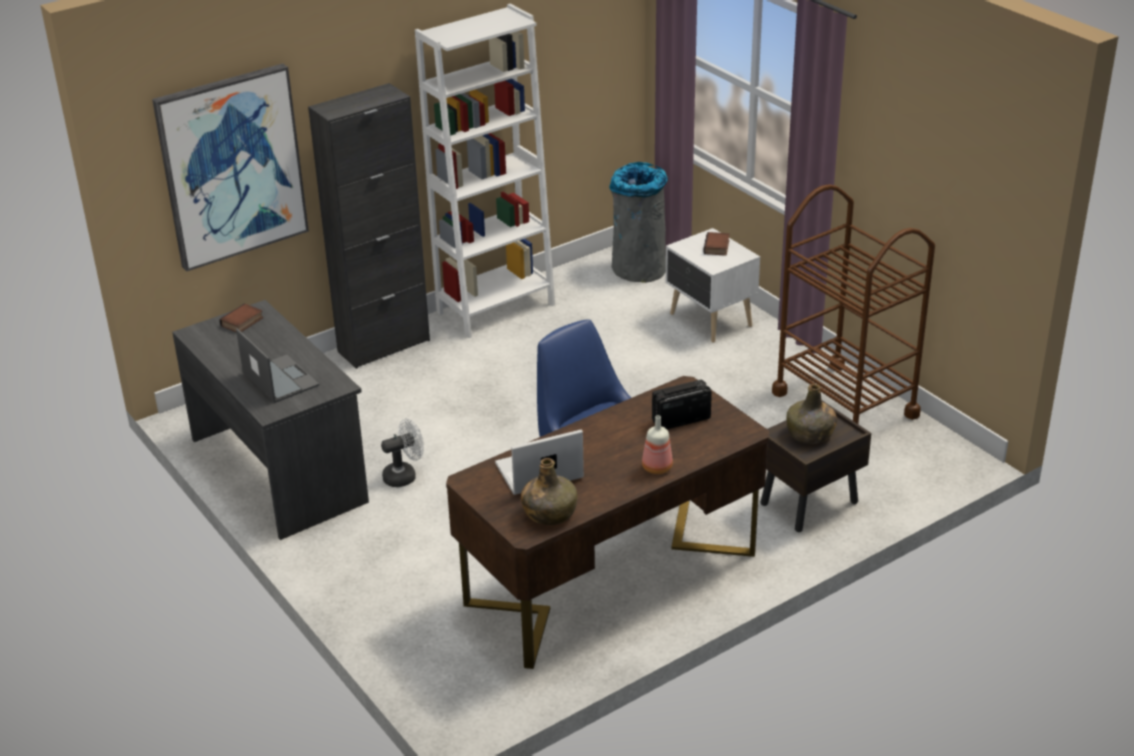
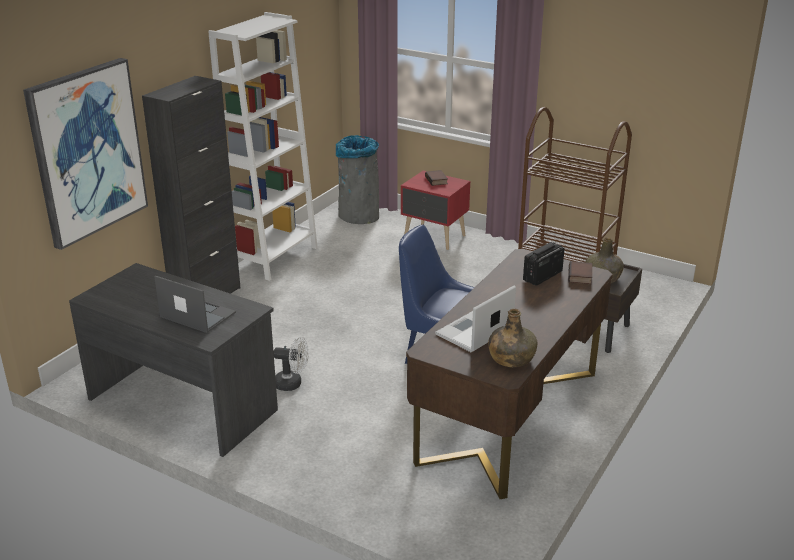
camera: 25 degrees left, 5 degrees down
book [220,303,263,332] -> book moved to [568,261,592,284]
white fan [381,418,424,487] -> white fan turned 60 degrees clockwise [273,337,309,391]
bottle [642,415,673,474] -> none
white nightstand [665,228,760,343] -> red nightstand [401,171,470,250]

